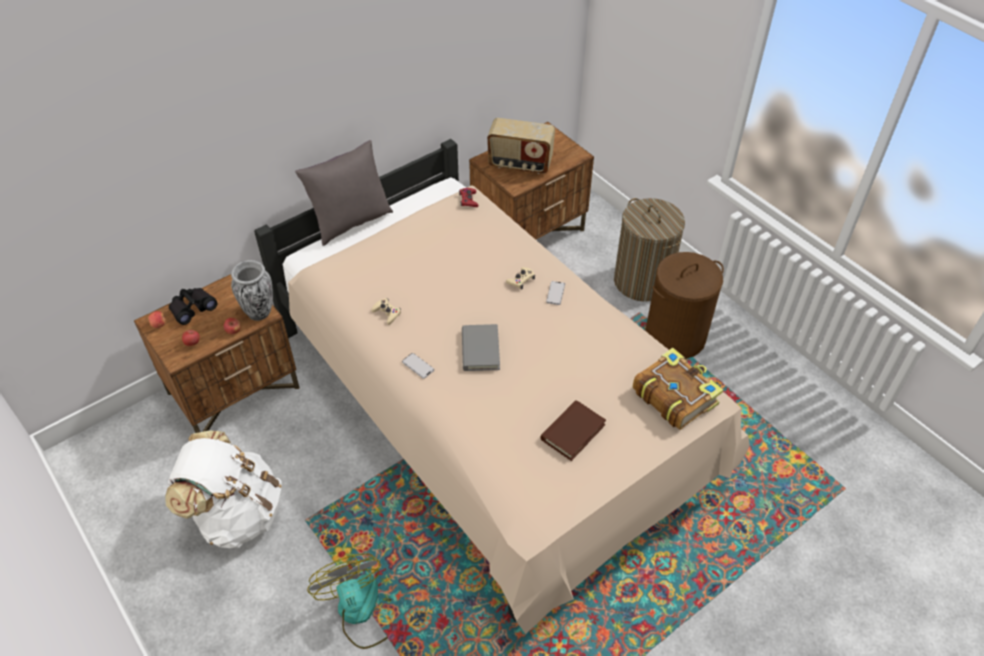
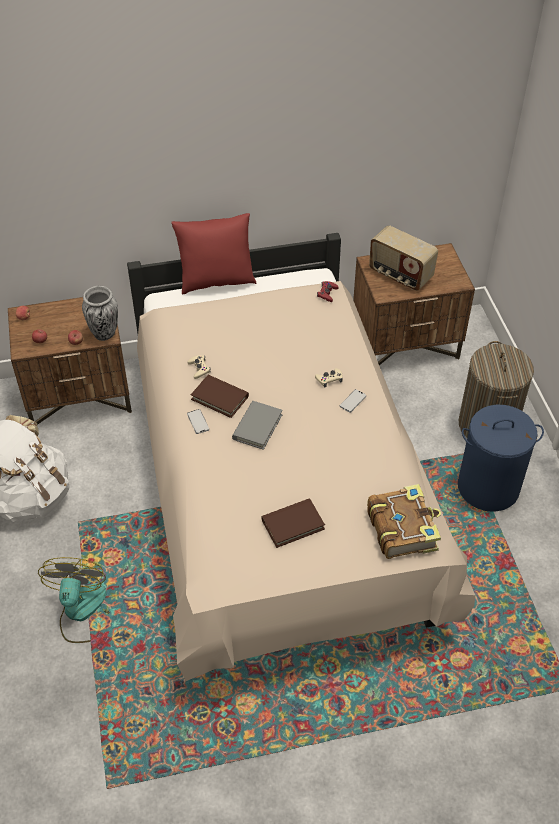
camera: 25 degrees right, 0 degrees up
black binoculars [169,288,218,325] -> none
grey pillow [295,140,393,246] -> red pillow [171,213,257,294]
brown laundry basket [645,252,724,359] -> blue laundry basket [458,405,544,512]
none -> brown book [191,375,249,418]

